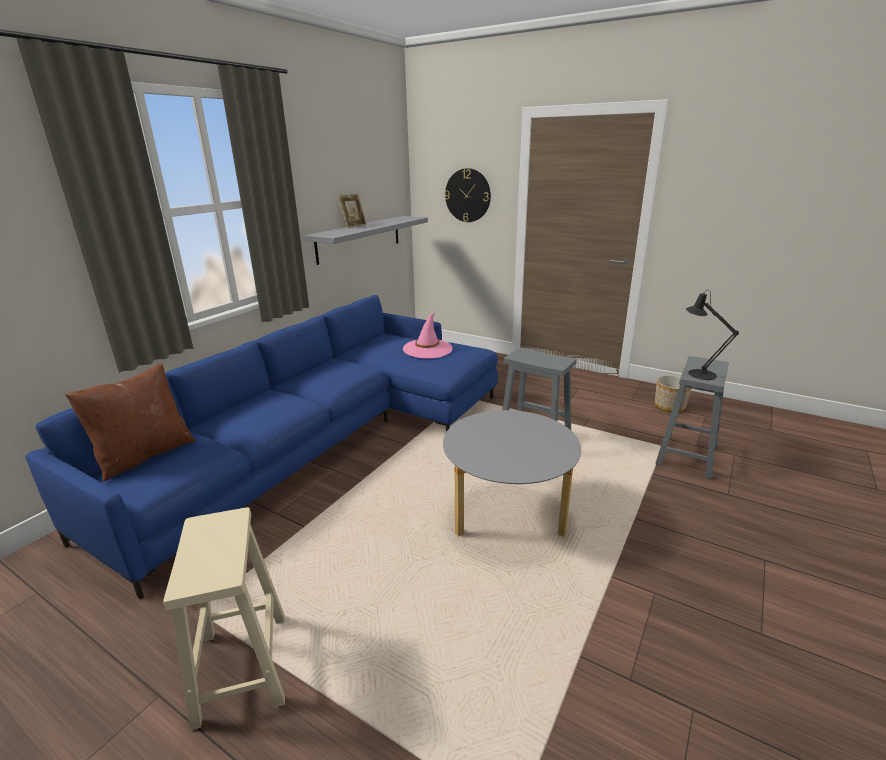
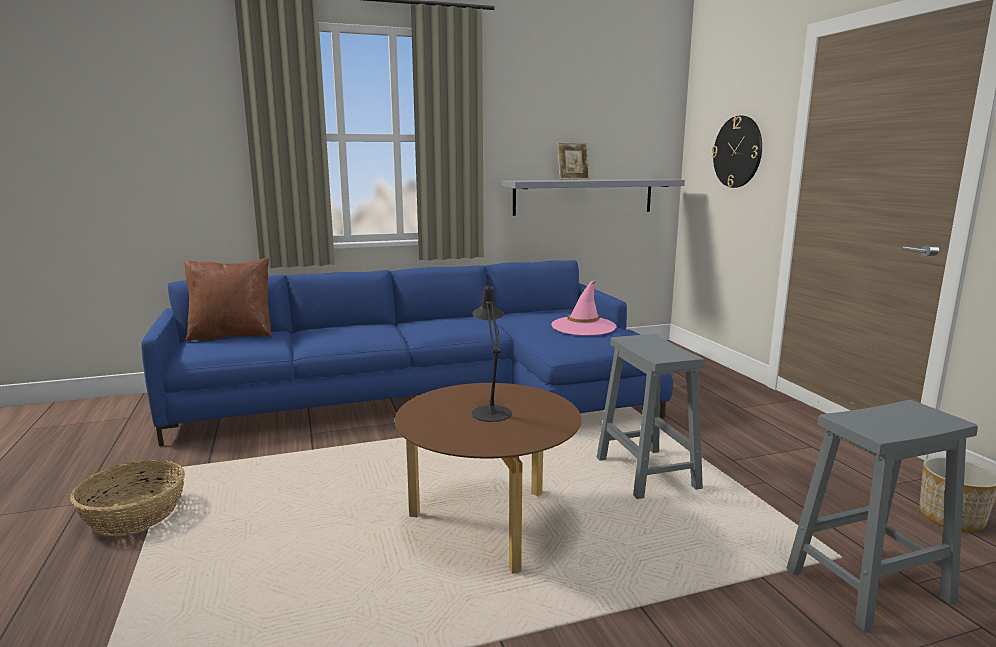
camera: 40 degrees right, 10 degrees down
beige stool [163,507,285,730] -> basket [70,460,185,536]
grey coffee table [443,410,581,537] -> brown coffee table [395,383,581,574]
black table lamp [686,290,739,380] -> black table lamp moved to [472,281,512,422]

